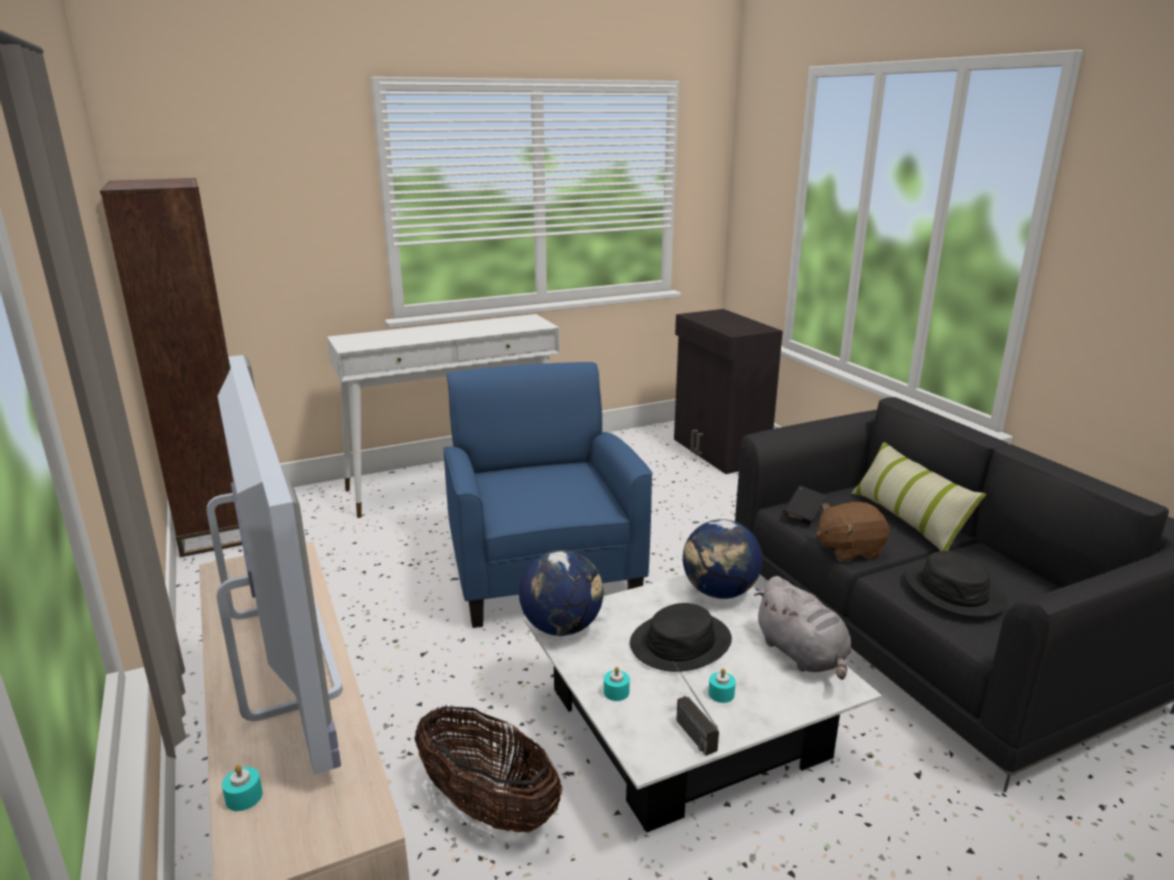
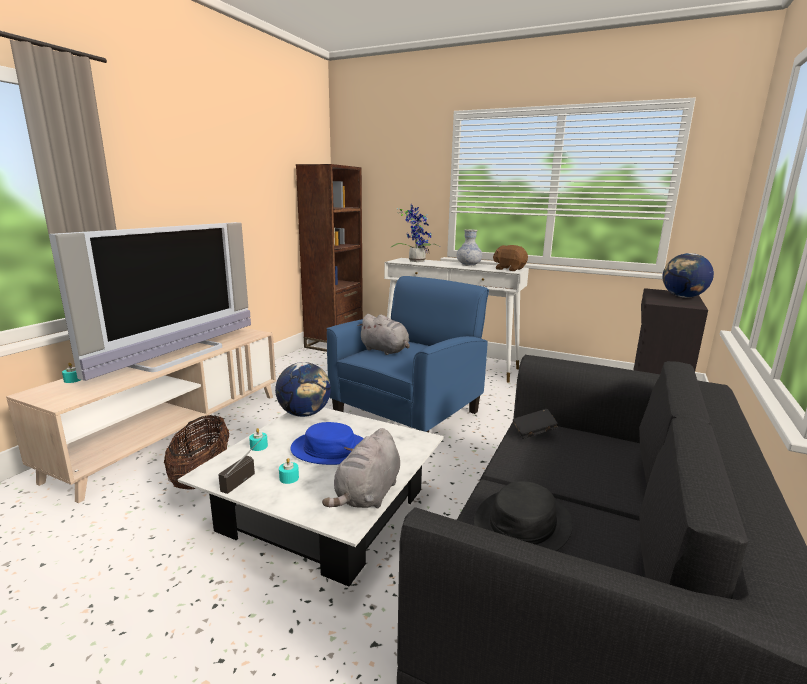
camera: 50 degrees right, 5 degrees down
black hat [630,603,732,672] -> blue hat [290,422,364,465]
globe [683,519,762,599] -> globe moved to [662,253,714,298]
brown plush toy [816,502,890,562] -> brown plush toy moved to [493,245,528,271]
pillow [851,443,986,551] -> none
none -> grey plush toy [358,314,410,355]
none -> potted plant [391,203,439,262]
none -> vase [457,229,482,266]

